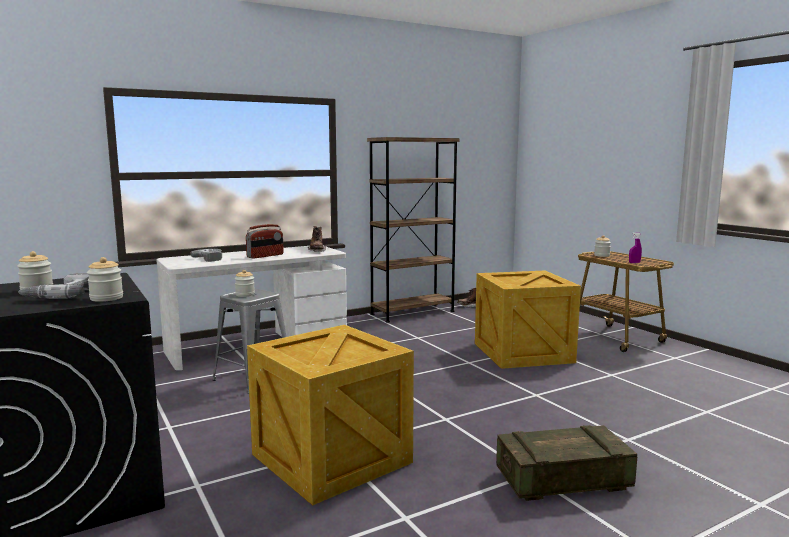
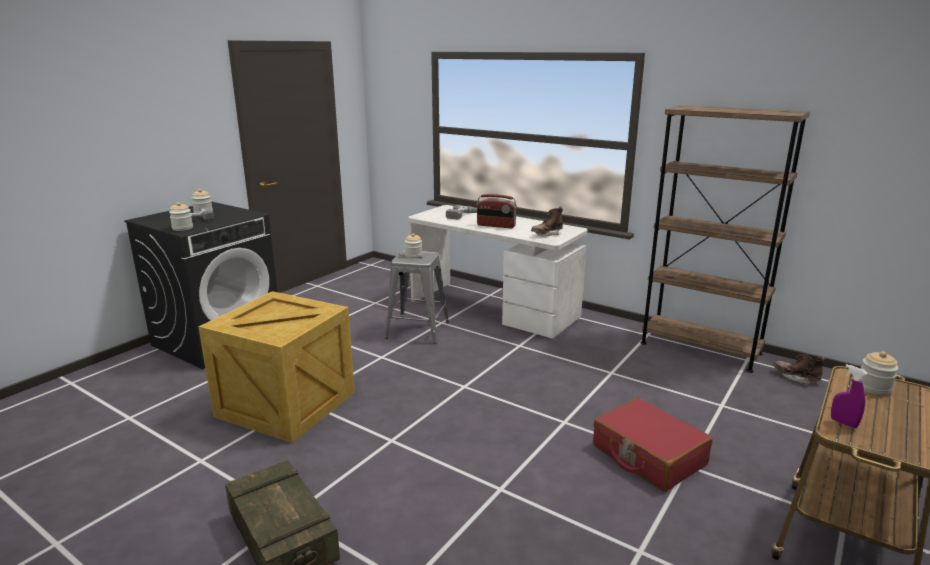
camera: 65 degrees right, 10 degrees up
crate [475,270,581,369] -> red suitcase [593,398,712,492]

